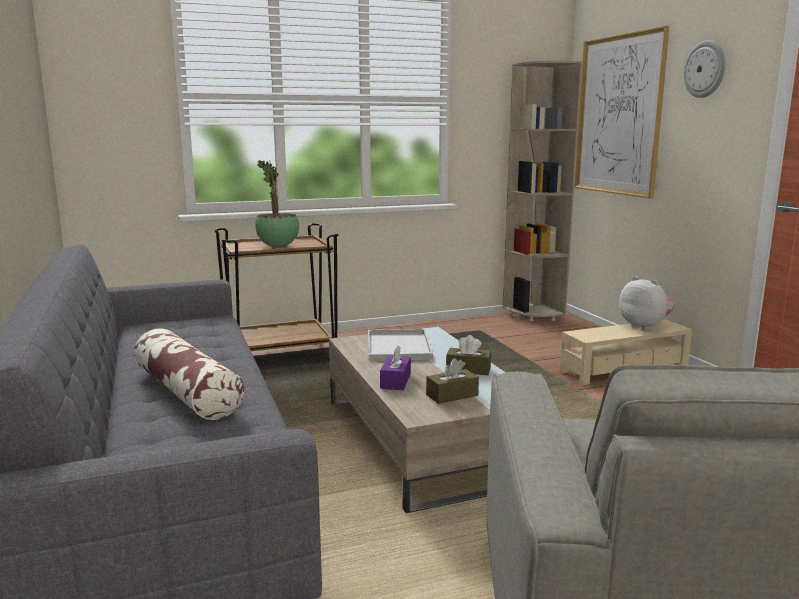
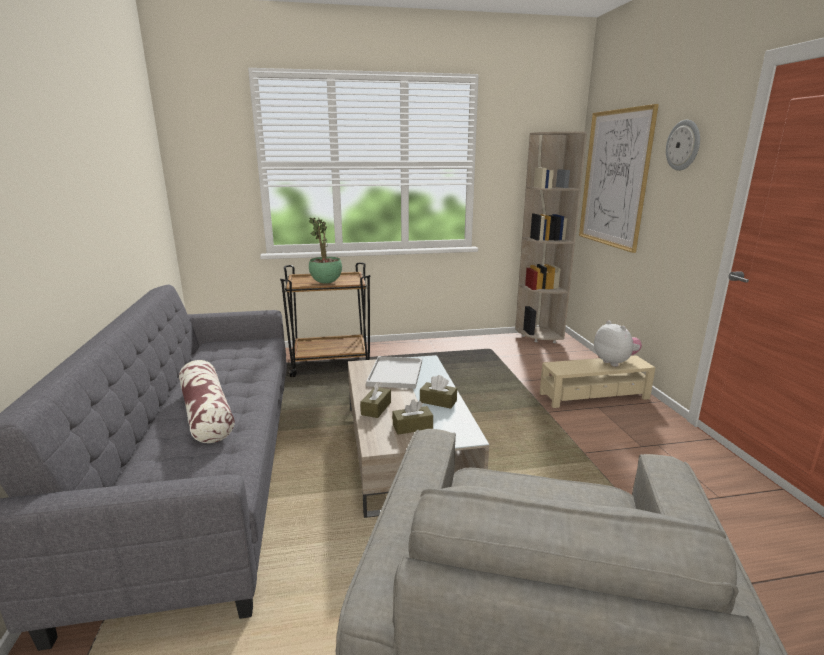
camera: 10 degrees right, 5 degrees up
purple tissue box [380,345,411,390] -> brown tissue box [360,382,391,418]

